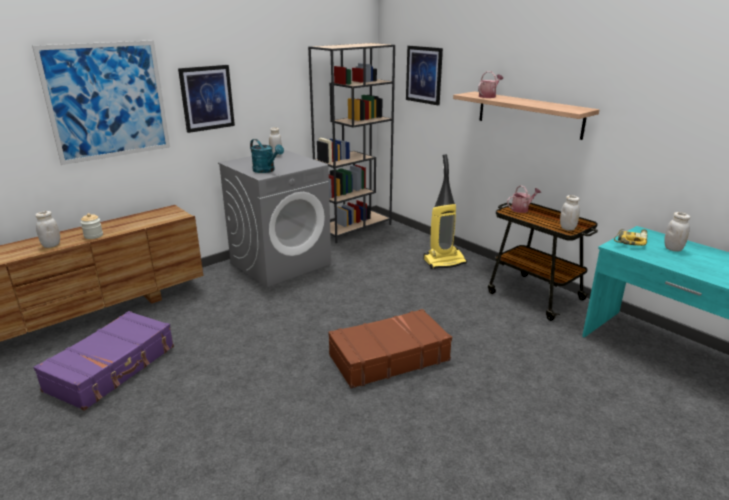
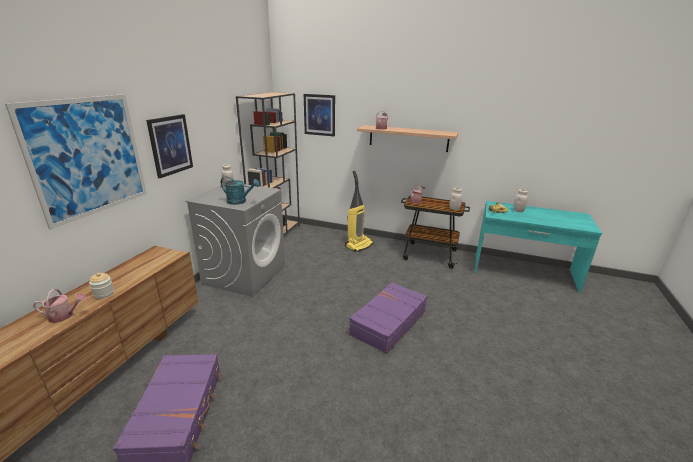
camera: 30 degrees left, 0 degrees up
white jar [35,211,60,248] -> watering can [33,289,86,323]
brown suitcase [328,309,452,389] -> purple suitcase [349,282,427,354]

